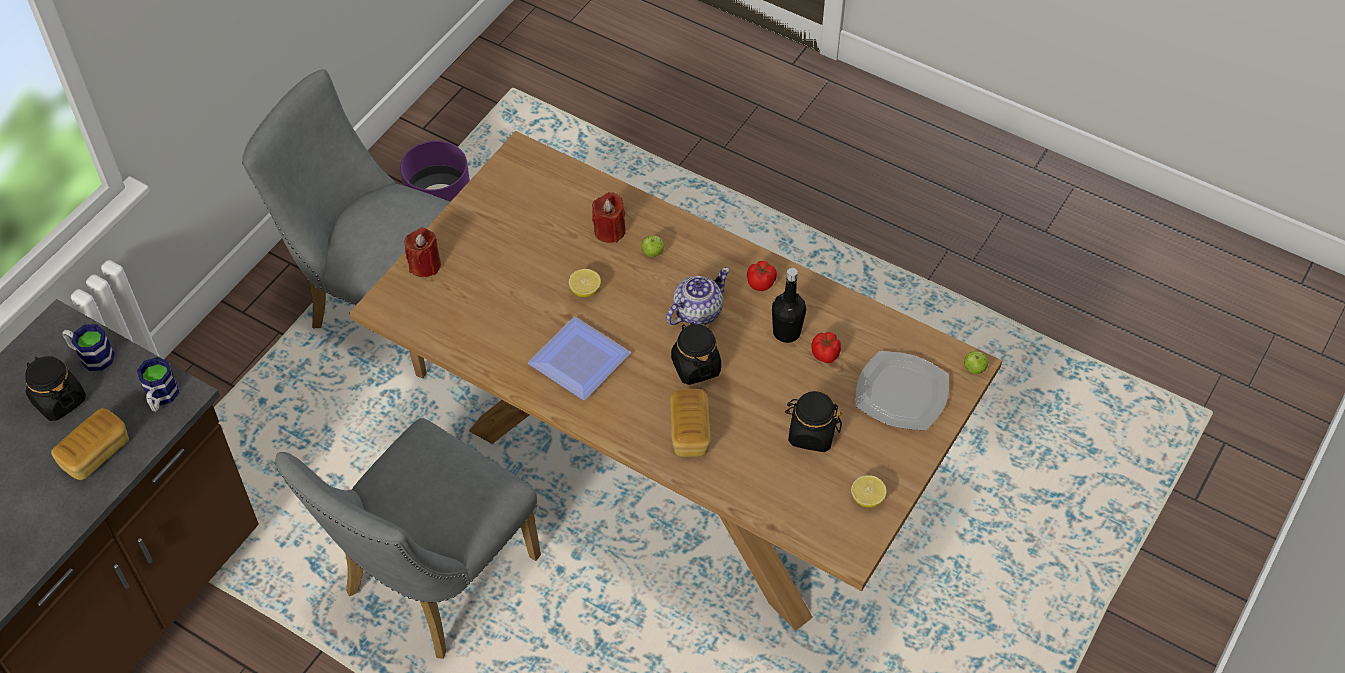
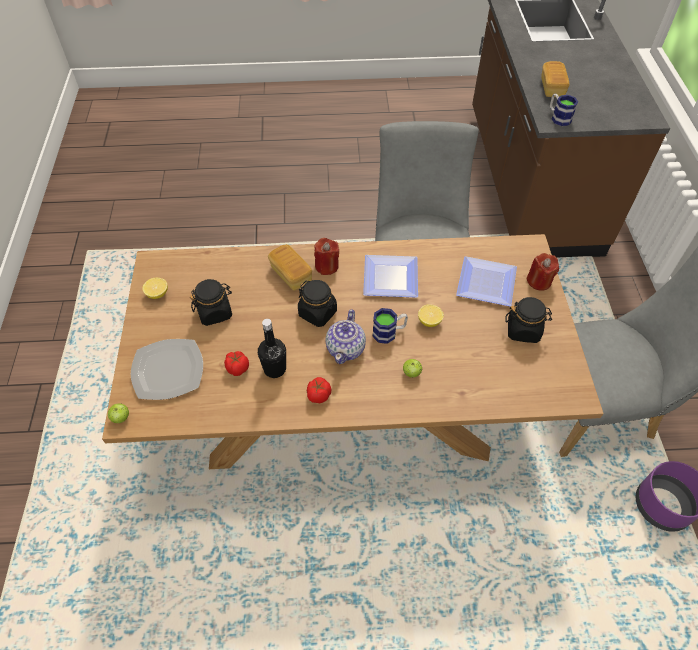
camera: 145 degrees right, 0 degrees up
black jar [25,356,86,421] -> black jar moved to [506,297,552,343]
mug [63,324,115,371] -> mug moved to [372,308,408,344]
red candle [592,192,626,243] -> red candle moved to [314,238,339,275]
none -> plate [456,256,517,306]

